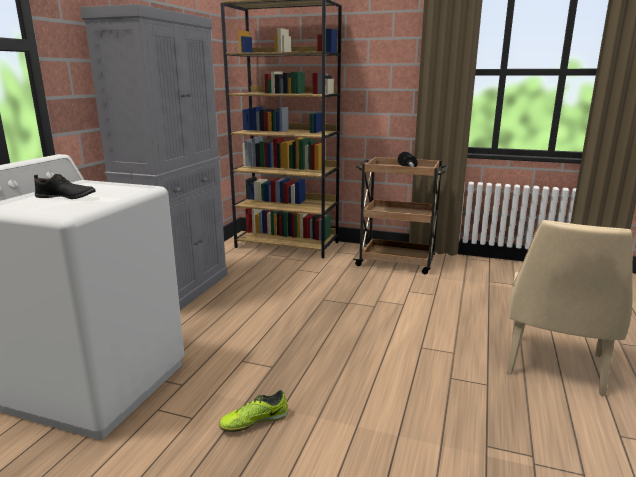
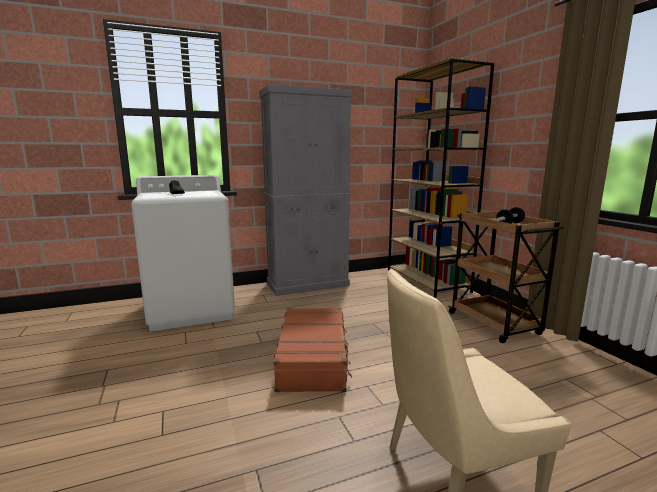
camera: 50 degrees right, 5 degrees down
shoe [219,390,288,432] -> none
none -> brown suitcase [273,308,352,392]

